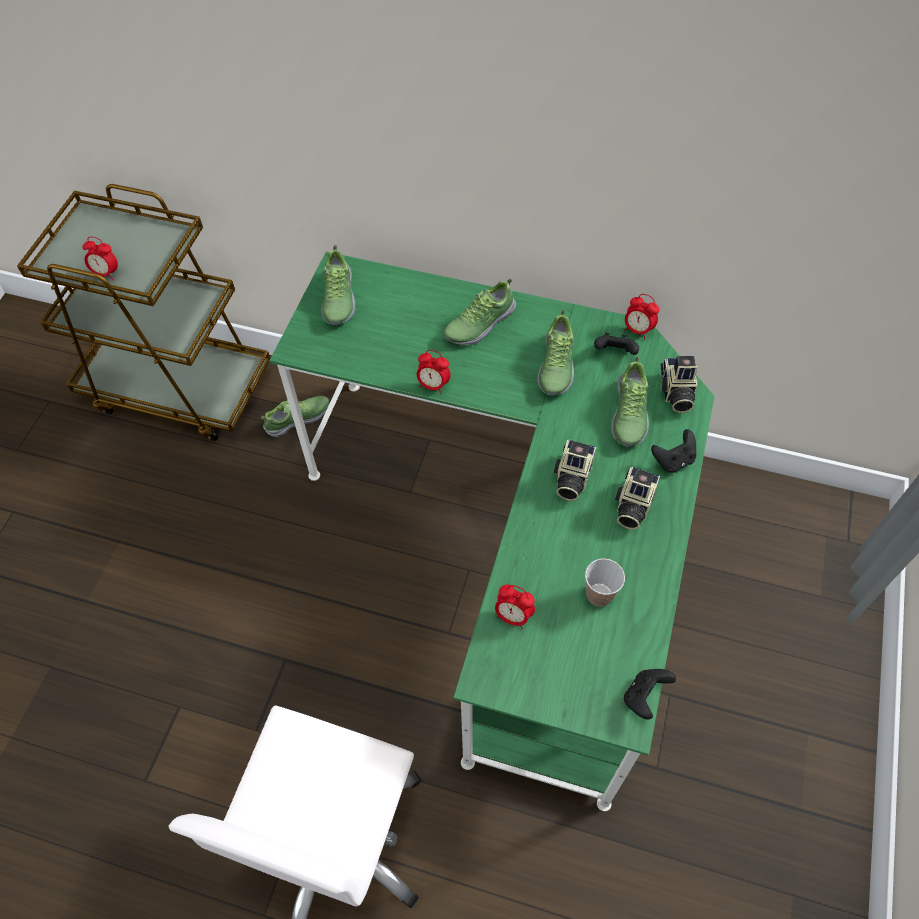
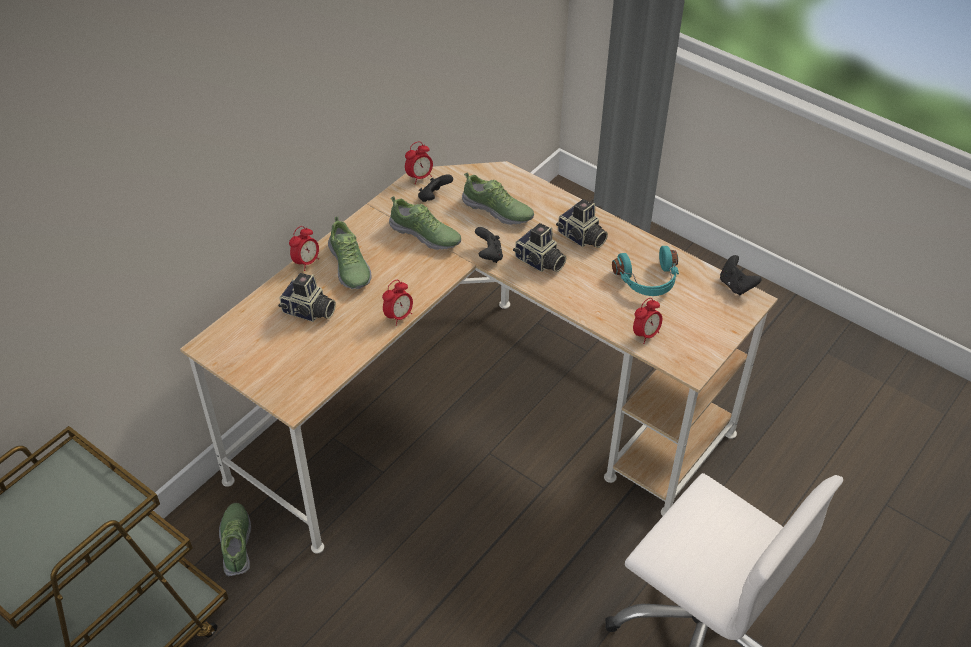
camera: 70 degrees left, 10 degrees down
alarm clock [82,236,118,280] -> alarm clock moved to [289,226,319,271]
green desk [269,252,715,811] -> beige desk [180,161,778,553]
shoe [321,245,356,325] -> none
cup [585,558,625,607] -> turquoise headphones [612,246,679,296]
black game controller [651,429,696,473] -> black game controller moved to [475,227,503,263]
camera [661,356,698,413] -> camera moved to [278,273,336,322]

